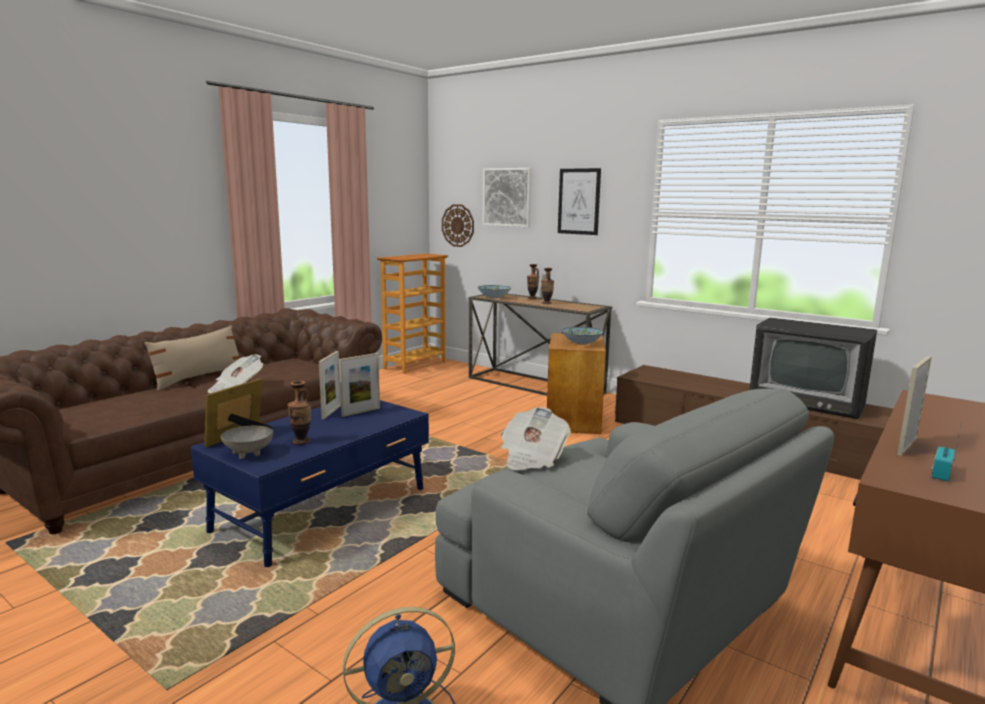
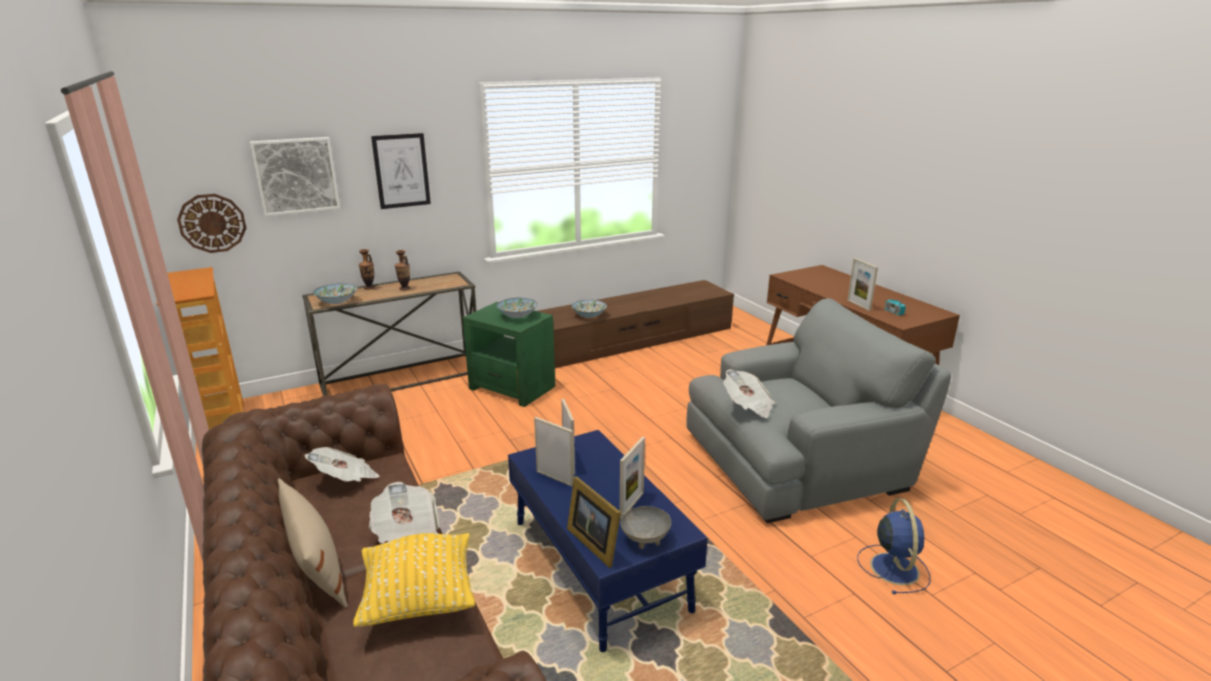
camera: 65 degrees left, 10 degrees up
vase [288,381,311,445] -> picture frame [620,437,645,519]
brown side table [547,333,606,434] -> green side table [463,302,555,407]
television [749,317,877,419] -> none
none -> newspaper [304,447,379,482]
none -> yellow pillow [353,533,475,627]
none -> bowl [572,300,607,318]

